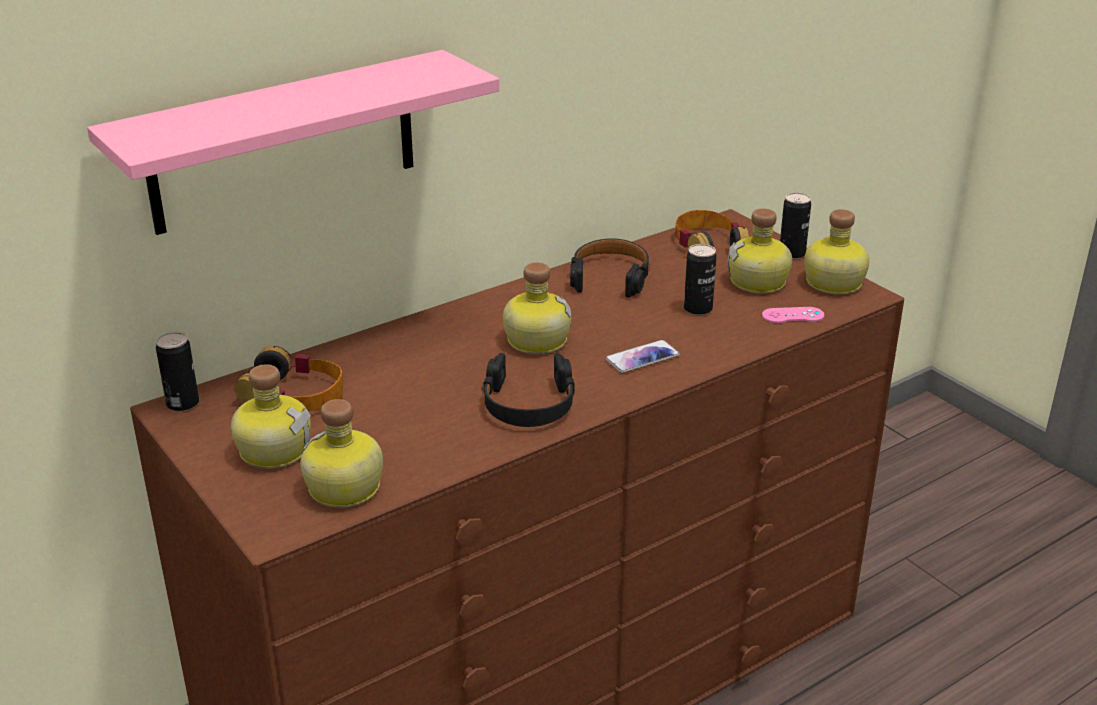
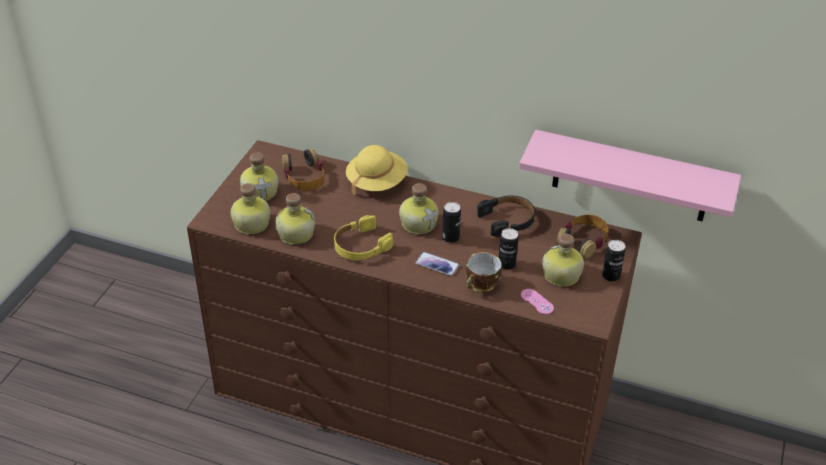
camera: 55 degrees right, 10 degrees up
pink shelf [87,50,500,235] -> pink shelf moved to [519,130,741,221]
can [156,332,199,411] -> can moved to [442,202,461,243]
black headphones [483,353,575,427] -> yellow headphones [334,215,394,260]
bottle [804,209,869,295] -> bottle moved to [275,193,315,245]
none -> yellow hat [346,145,408,195]
none -> cup [465,252,502,293]

